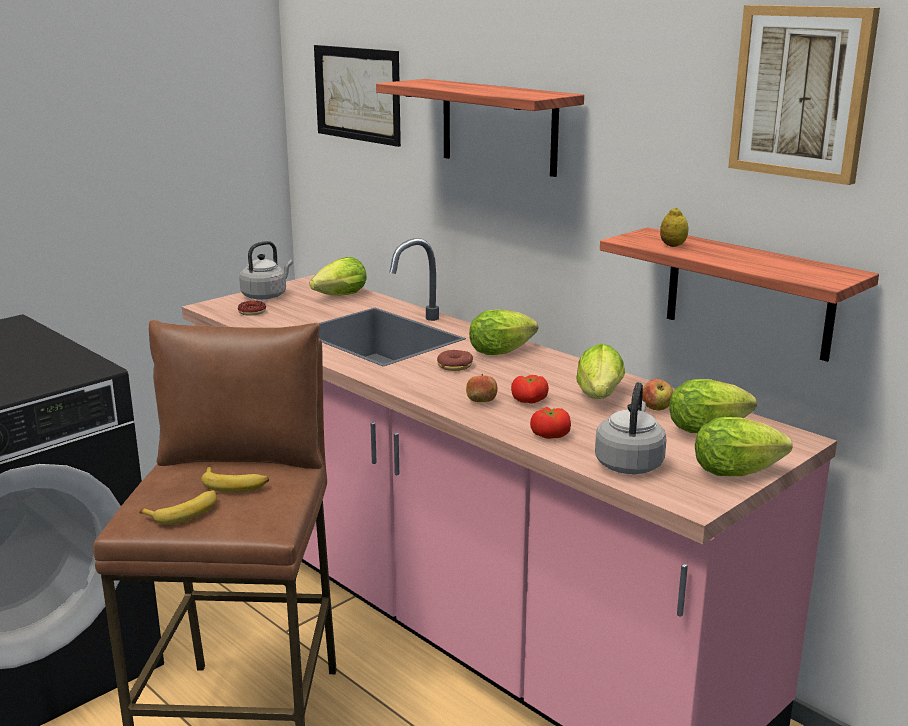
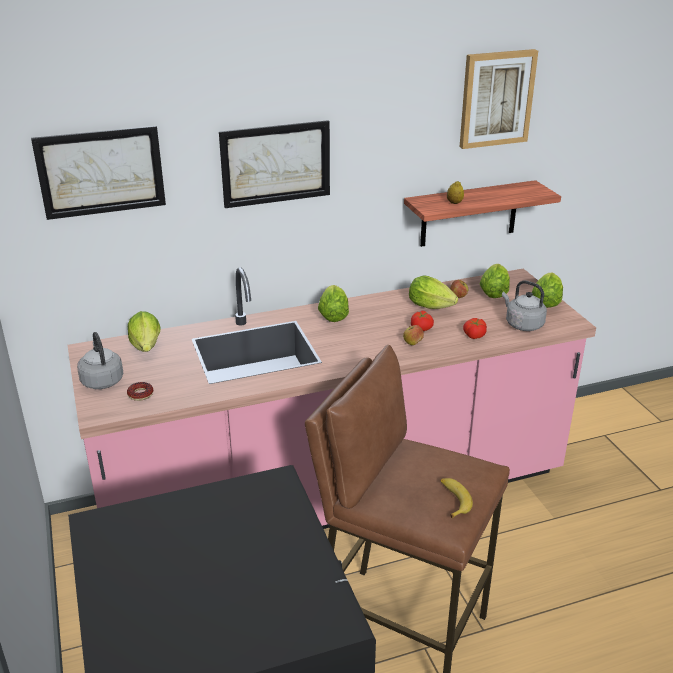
camera: 65 degrees left, 10 degrees up
banana [201,467,269,493] -> none
shelf [376,79,584,177] -> picture [219,120,330,208]
donut [437,350,473,371] -> none

